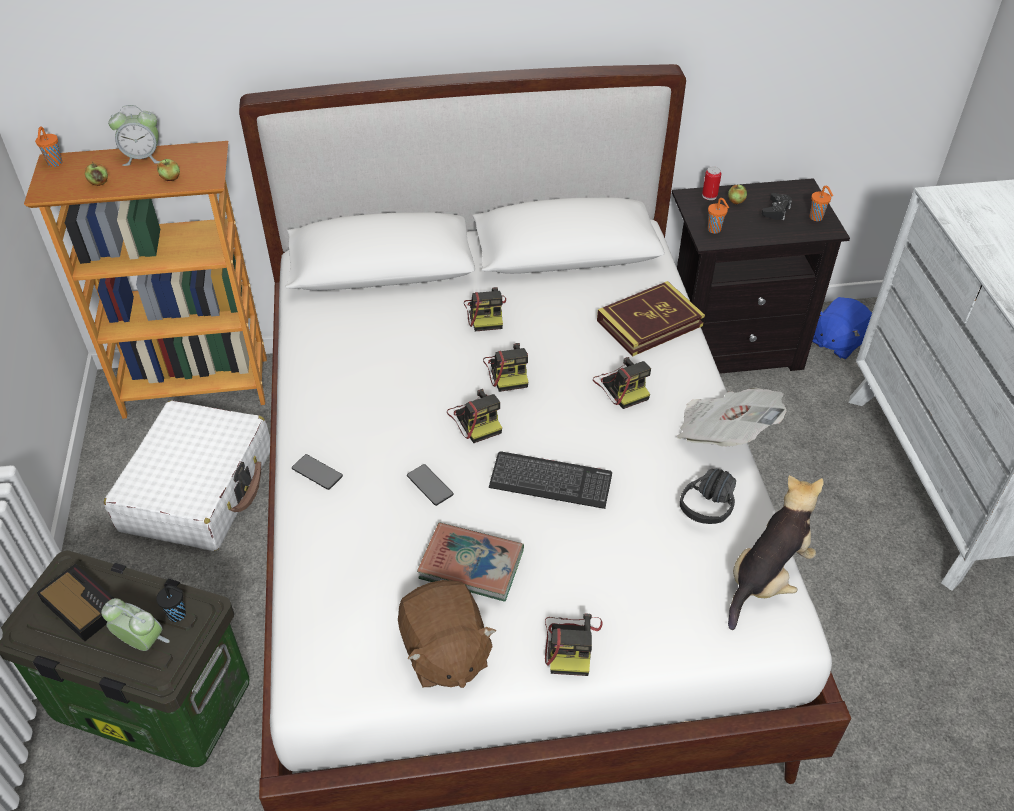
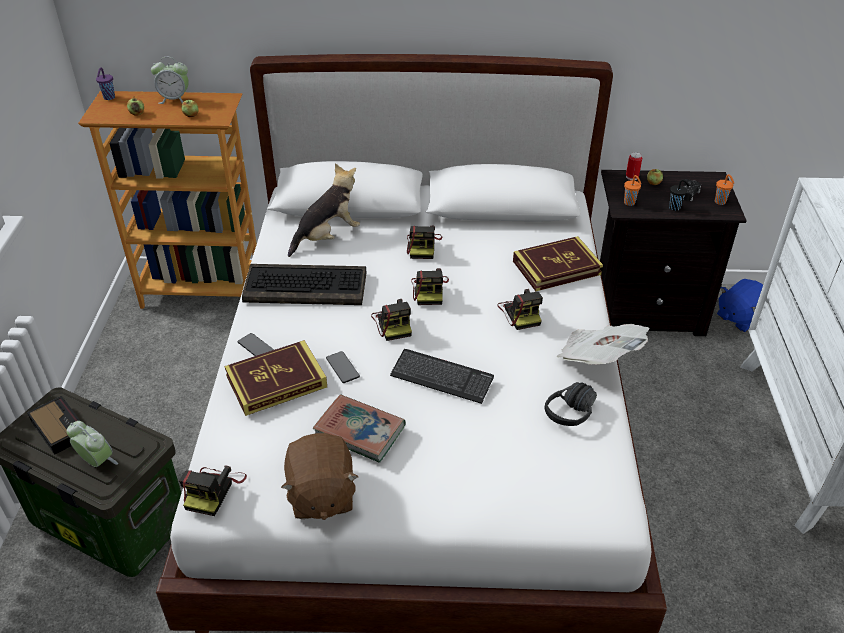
camera: 10 degrees right, 5 degrees down
orange cup [35,126,62,167] -> purple cup [96,67,115,100]
white suitcase [104,400,270,551] -> none
black cup [156,585,186,622] -> black cup moved to [669,179,690,211]
camera [545,614,603,676] -> camera moved to [179,465,247,516]
plush toy [728,475,823,630] -> plush toy moved to [288,164,360,257]
none -> book [224,340,327,416]
none -> keyboard [242,264,366,305]

